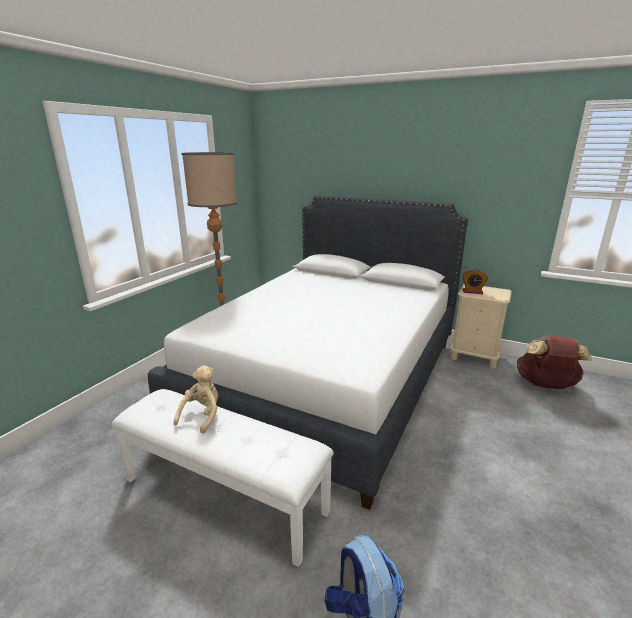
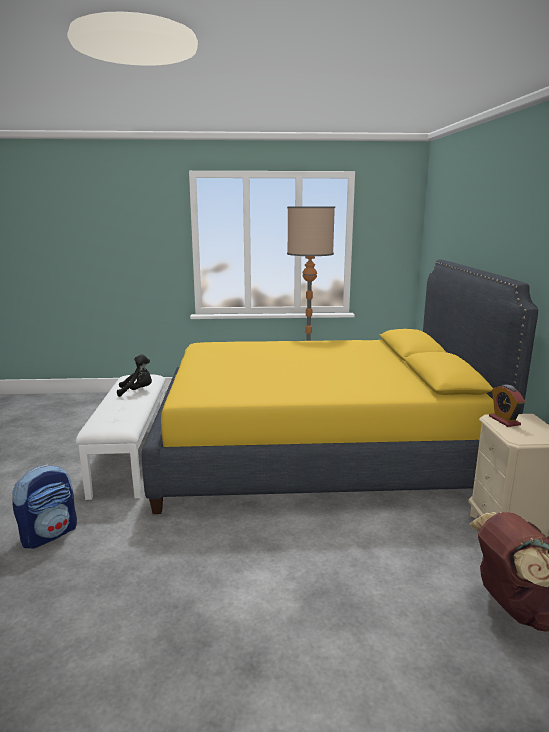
camera: 60 degrees right, 5 degrees down
white bed [148,195,468,510] -> yellow bed [142,259,538,514]
beige plush toy [174,366,218,434] -> black plush toy [117,354,152,397]

